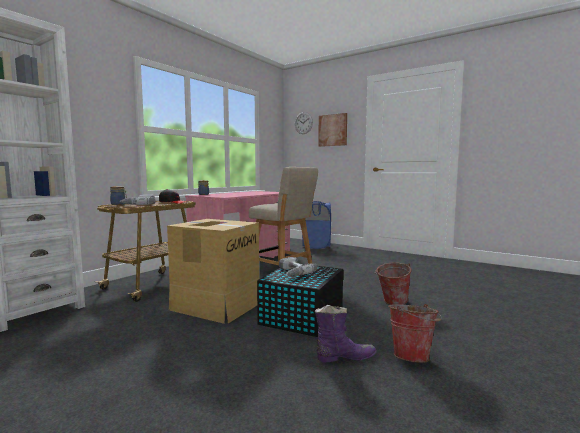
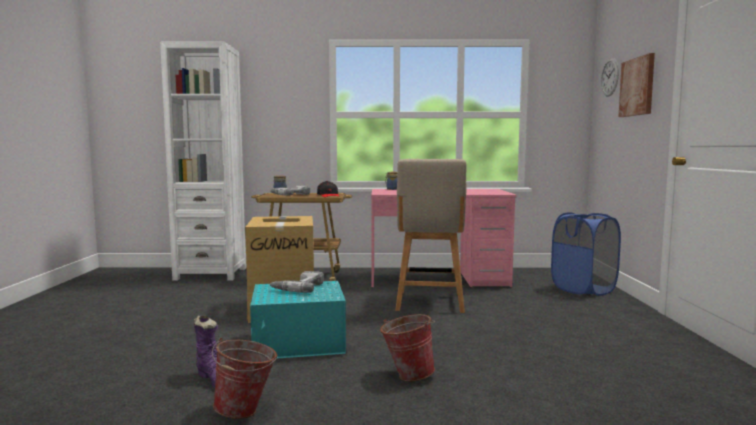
camera: 55 degrees right, 0 degrees up
black storage box [257,264,343,337] -> turquoise storage box [250,281,346,358]

